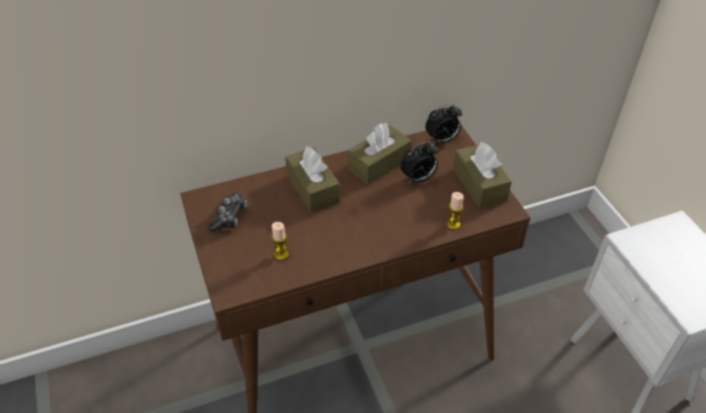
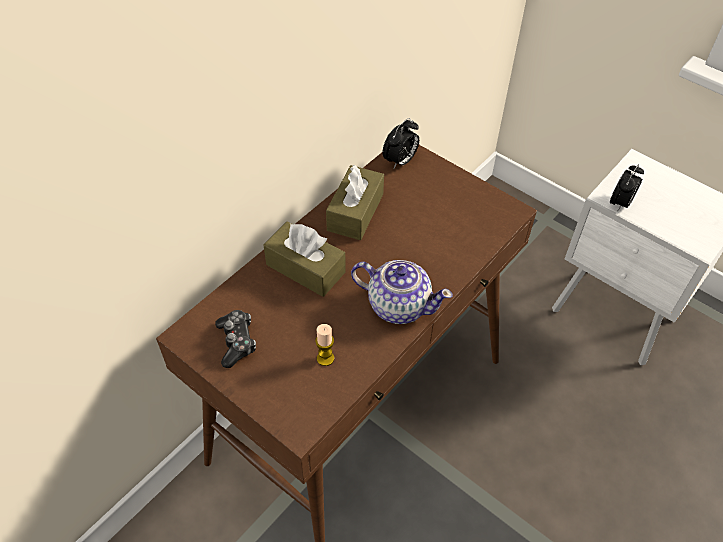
camera: 30 degrees left, 5 degrees up
alarm clock [400,141,438,183] -> alarm clock moved to [610,164,644,212]
candle [446,192,464,230] -> none
brown tissue box [453,142,512,208] -> none
none -> teapot [351,260,453,324]

